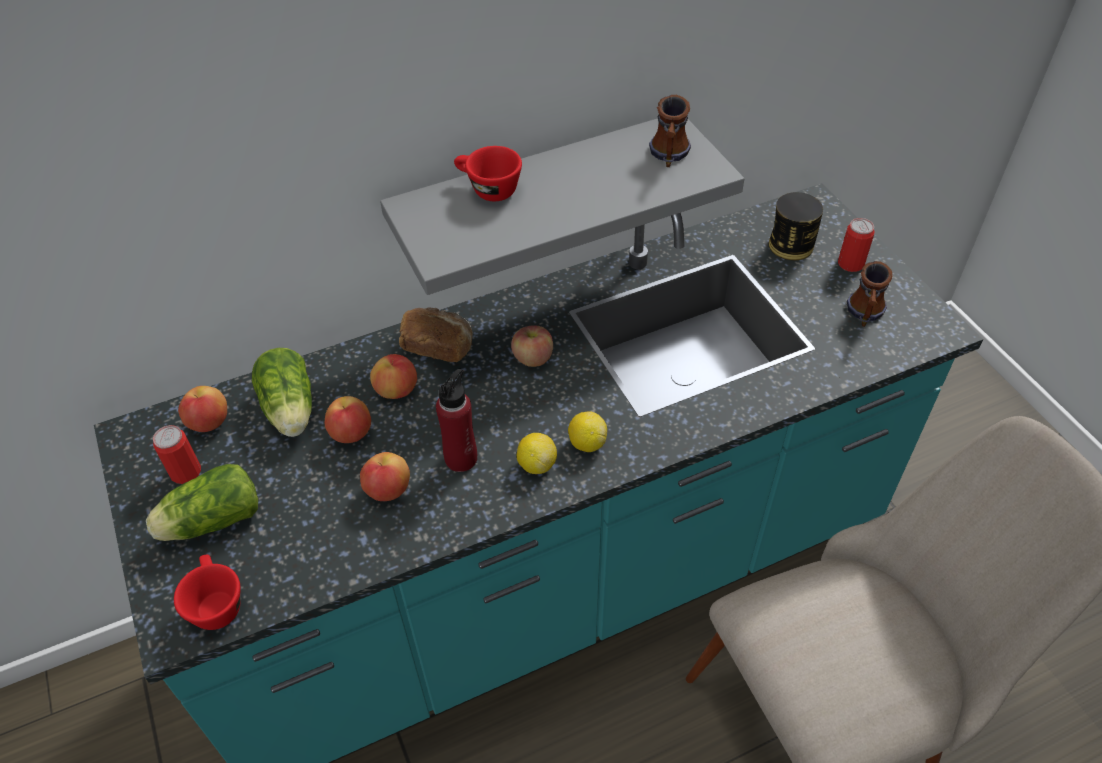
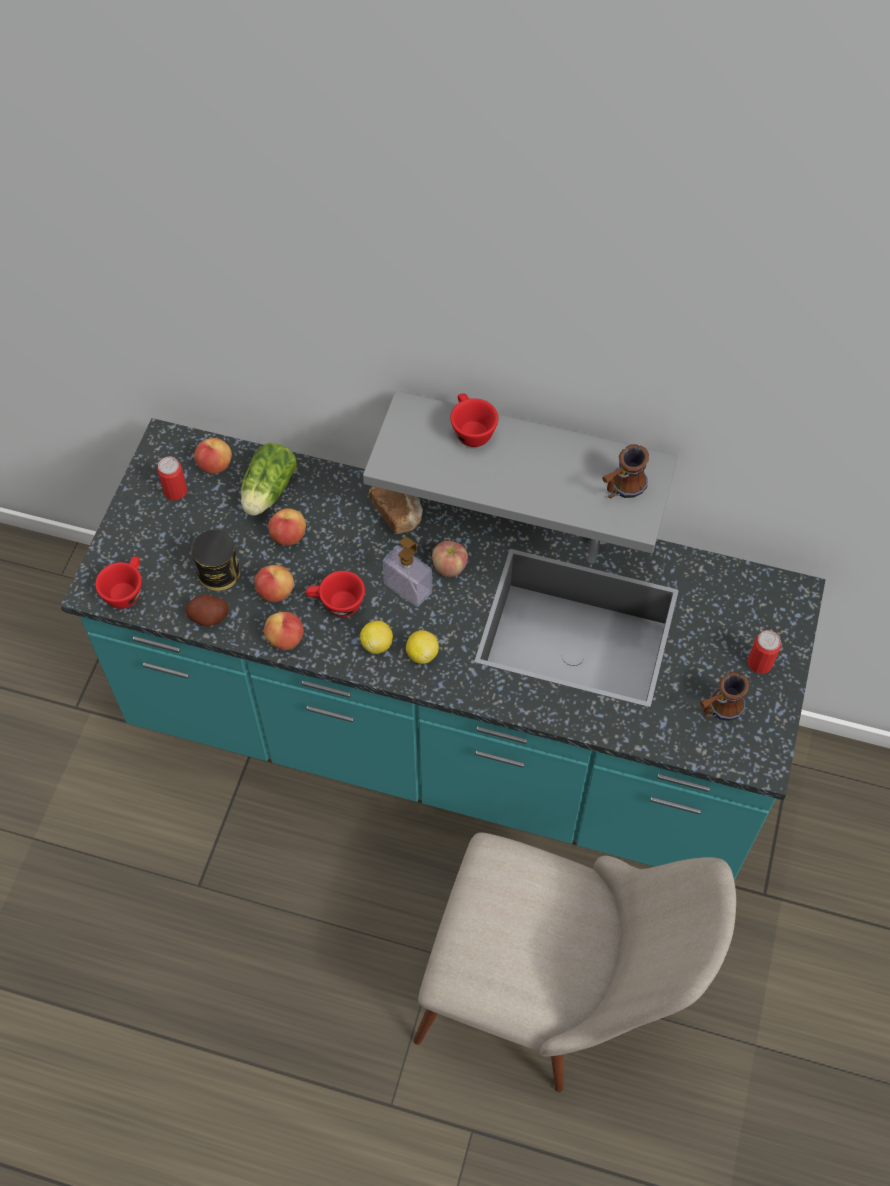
camera: 40 degrees right, 10 degrees up
lettuce [146,464,258,541] -> none
apple [370,354,417,399] -> apple moved to [264,612,304,650]
red bottle [436,369,477,472] -> red cup [306,571,365,617]
can [768,192,823,260] -> can moved to [191,530,241,591]
none -> potato [185,594,229,626]
none -> soap dispenser [383,537,432,607]

